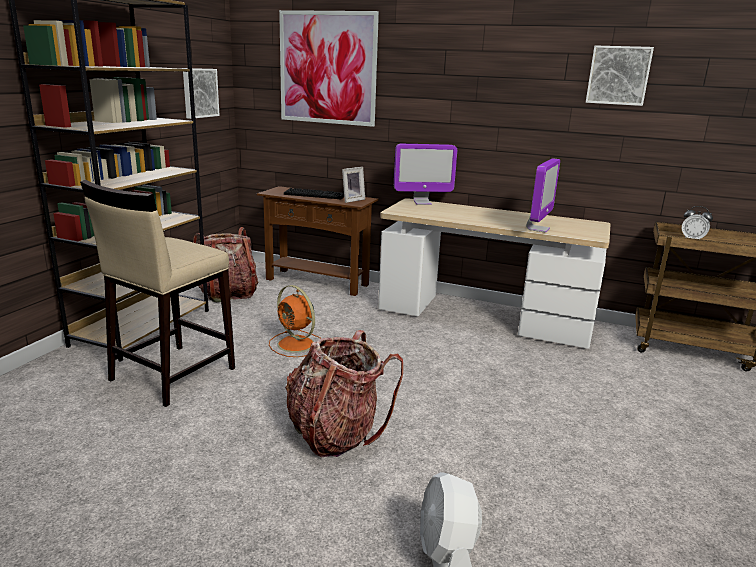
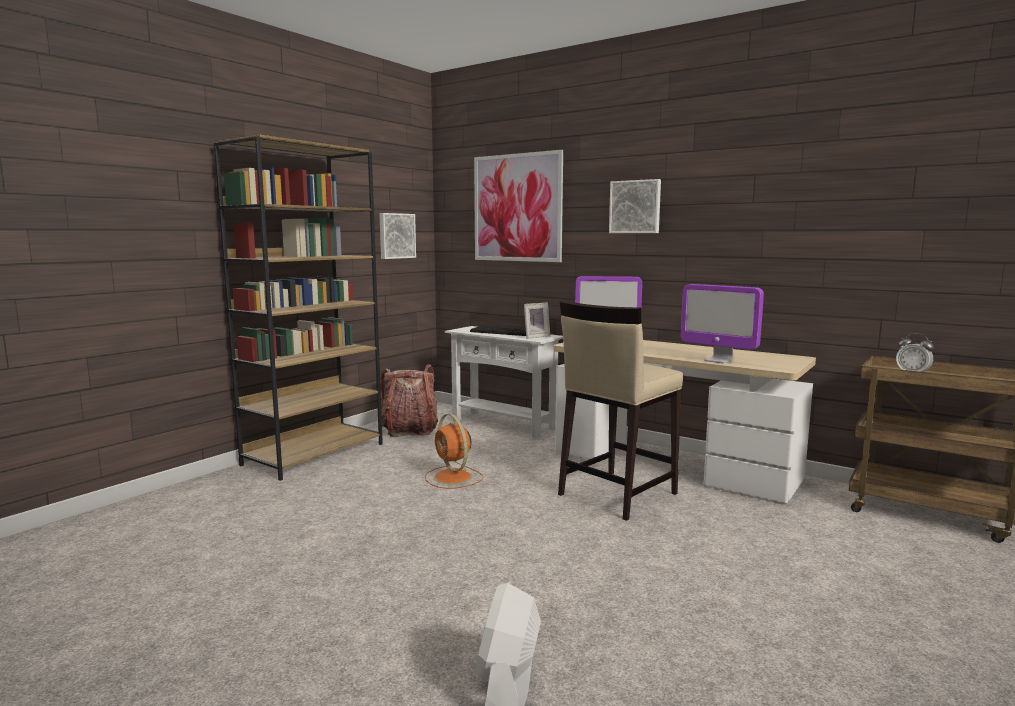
camera: 15 degrees right, 10 degrees down
beige stool [80,180,235,407] -> beige stool moved to [558,300,683,521]
brown console table [257,186,378,296] -> white console table [444,326,563,439]
backpack [285,330,403,458] -> none
monitor [526,158,560,233] -> monitor turned 90 degrees clockwise [681,284,764,364]
picture [586,45,654,106] -> picture moved to [609,179,661,233]

